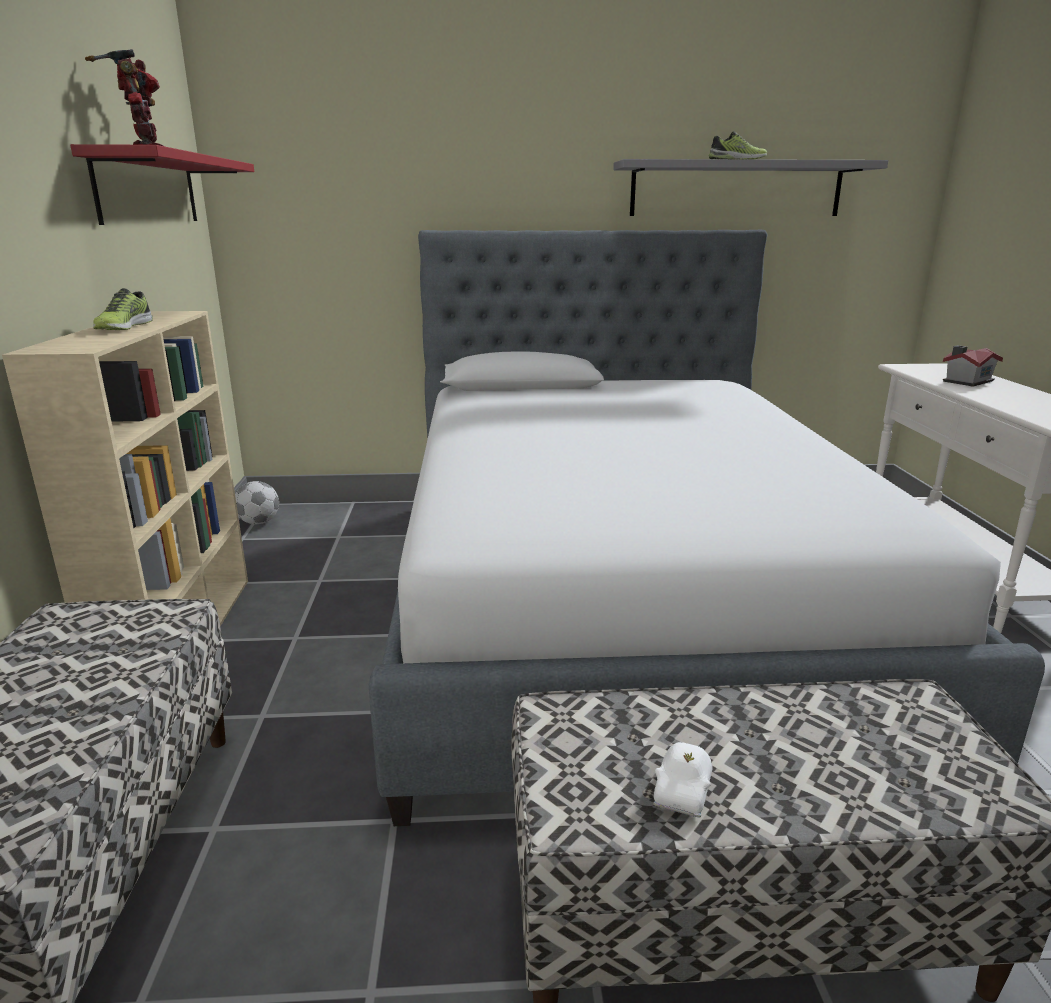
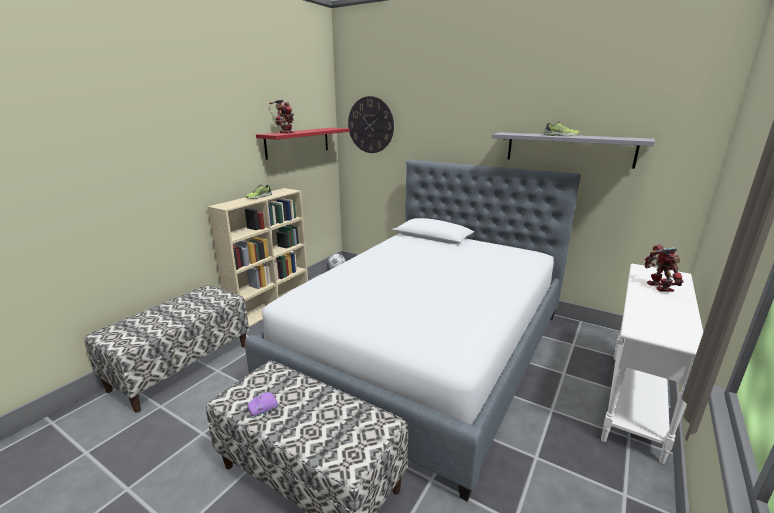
camera: 35 degrees right, 0 degrees up
white toy car [653,742,713,818] -> purple toy car [247,392,278,418]
toy house [943,345,1003,387] -> toy robot [645,244,684,292]
none -> wall clock [348,96,394,153]

